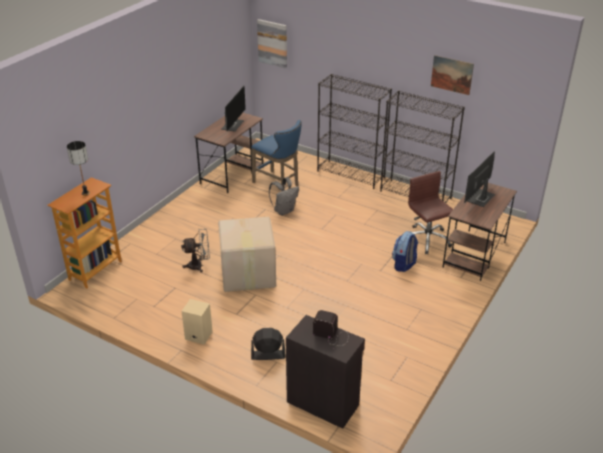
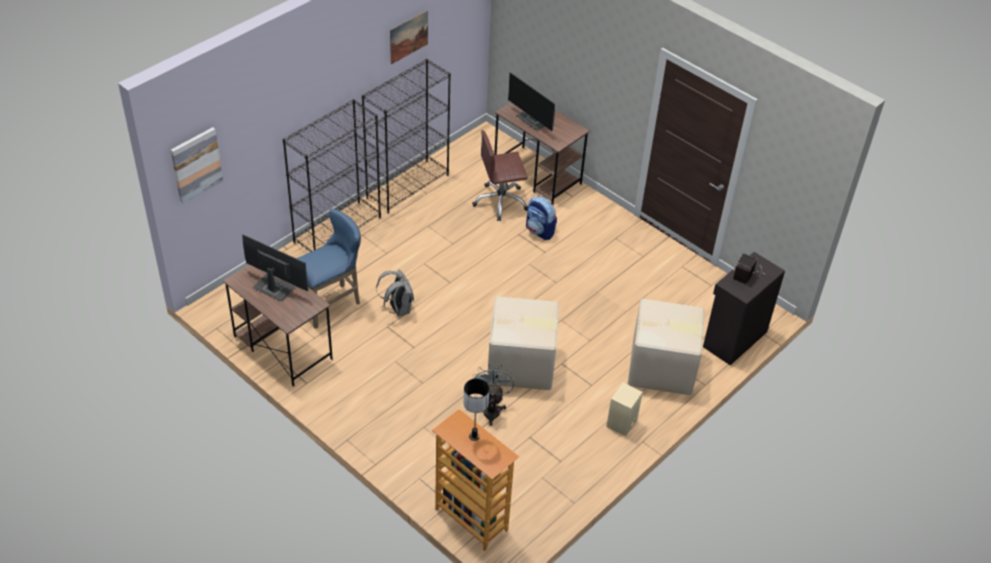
camera: 80 degrees left, 10 degrees up
black fan [251,328,286,360] -> cardboard box [628,299,705,395]

